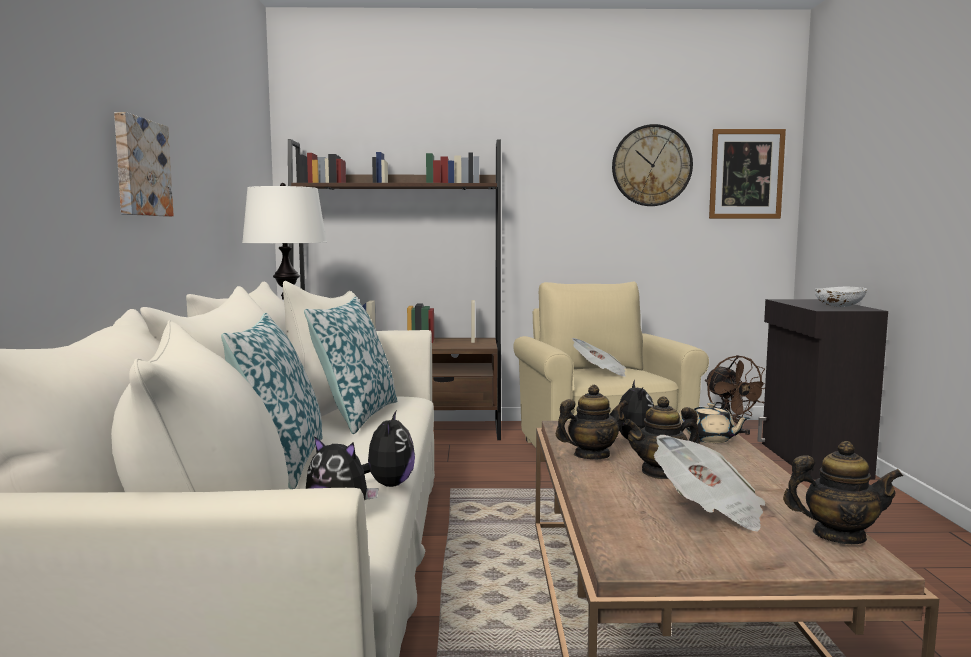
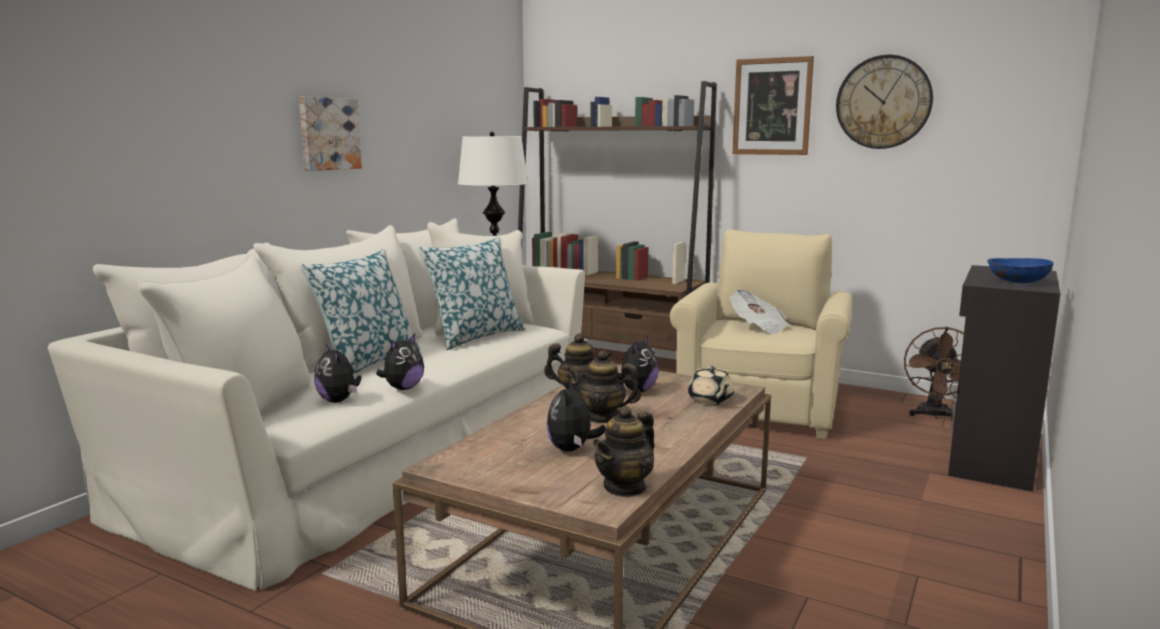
camera: 30 degrees right, 5 degrees up
newspaper [654,435,765,532] -> plush toy [547,379,606,452]
picture [709,129,786,219] -> picture moved to [733,56,814,155]
teapot [783,441,903,544] -> teapot turned 90 degrees clockwise [593,405,655,497]
white bowl [815,287,867,307] -> blue bowl [987,258,1054,283]

